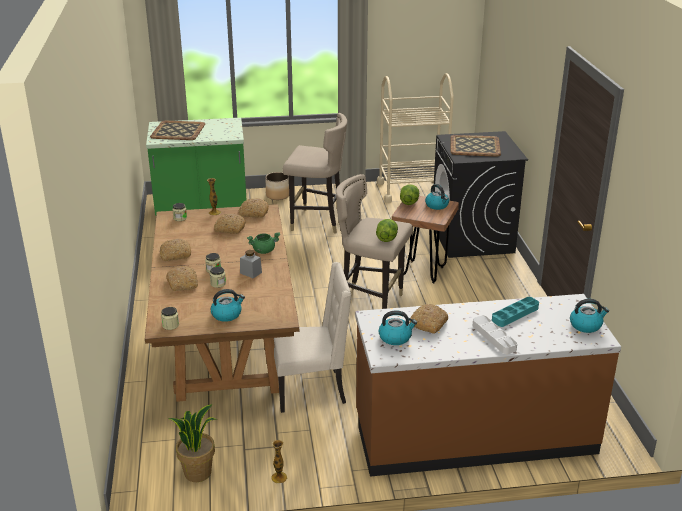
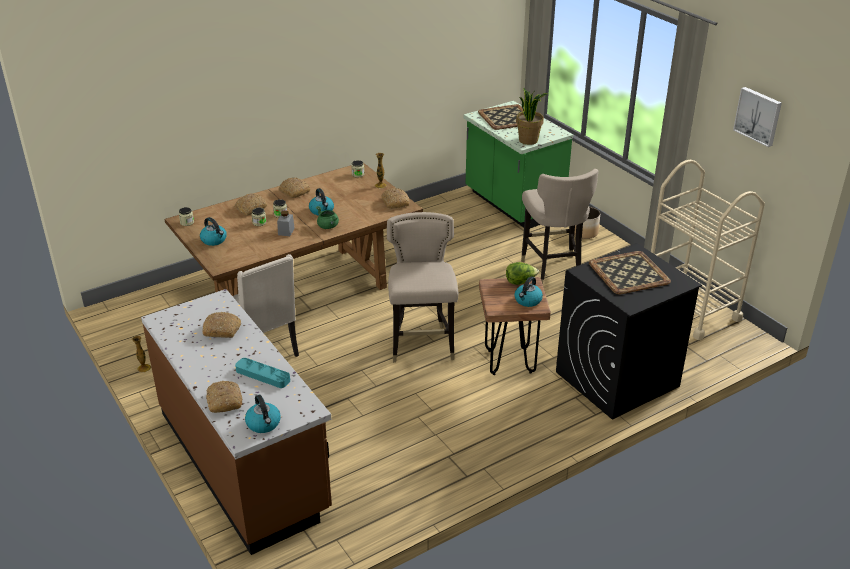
camera: 65 degrees right, 5 degrees up
potted plant [168,404,218,482] -> potted plant moved to [516,88,548,145]
bread [214,213,246,234] -> bread moved to [206,381,243,413]
lettuce [376,219,398,242] -> none
kettle [379,310,417,345] -> kettle moved to [309,188,334,215]
grey tray [472,315,517,354] -> none
none -> picture [733,87,782,147]

